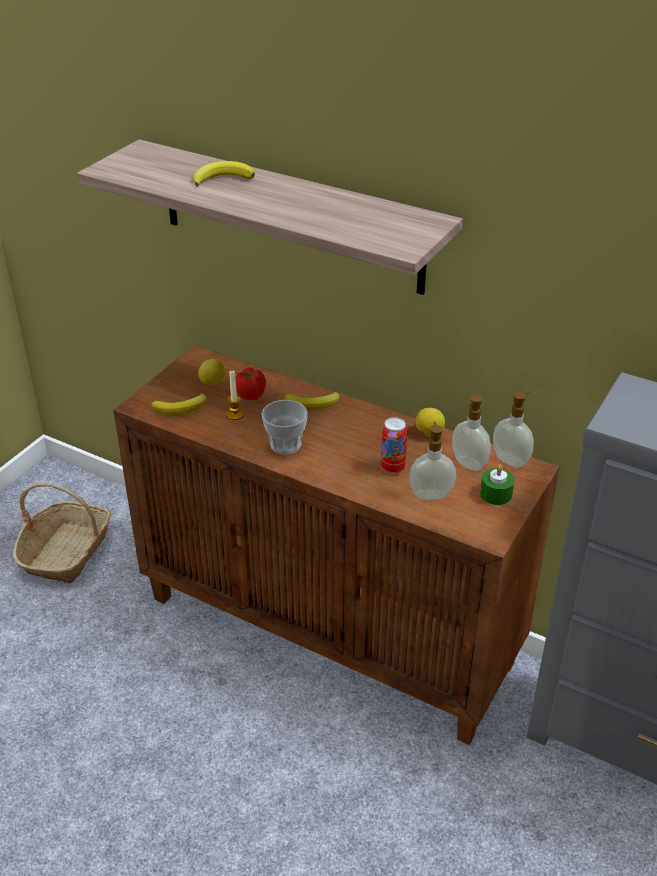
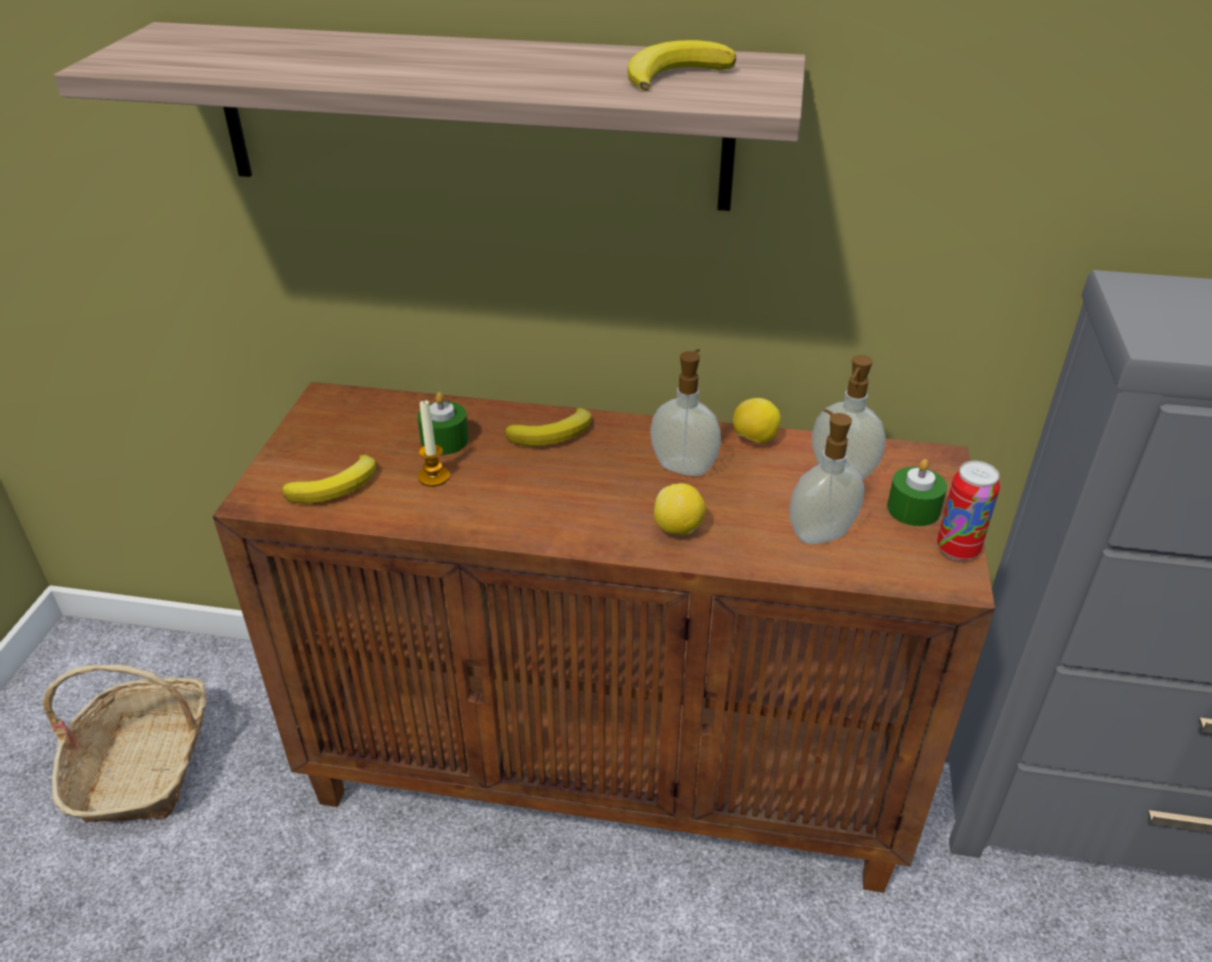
camera: 20 degrees left, 0 degrees up
banana [194,161,255,187] -> banana moved to [628,40,736,91]
lemon [198,359,226,386] -> lemon moved to [654,483,706,535]
tomato [235,367,266,400] -> green candle [417,392,469,455]
cup [262,400,308,455] -> none
can [381,417,408,474] -> can moved to [937,461,1000,561]
soap dispenser [493,391,534,468] -> soap dispenser moved to [650,349,721,476]

